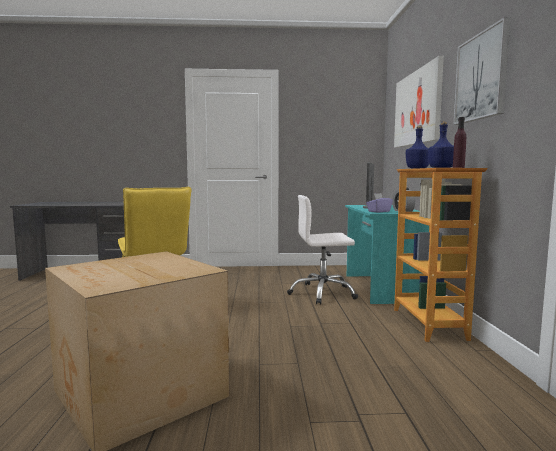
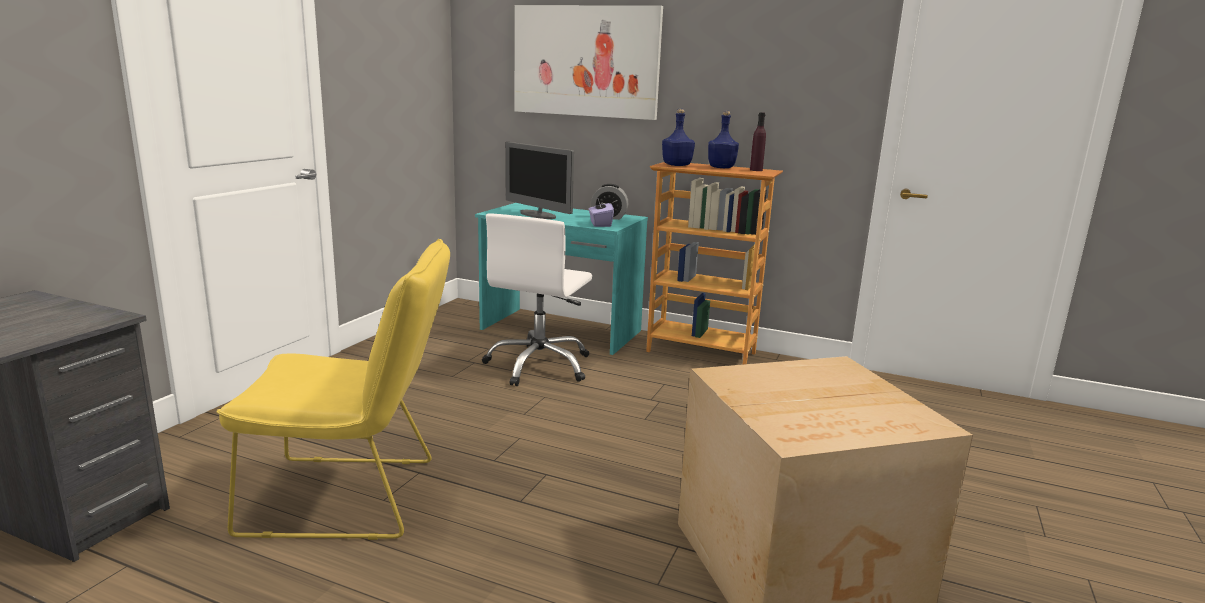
camera: 65 degrees left, 10 degrees up
picture [453,17,511,125] -> none

